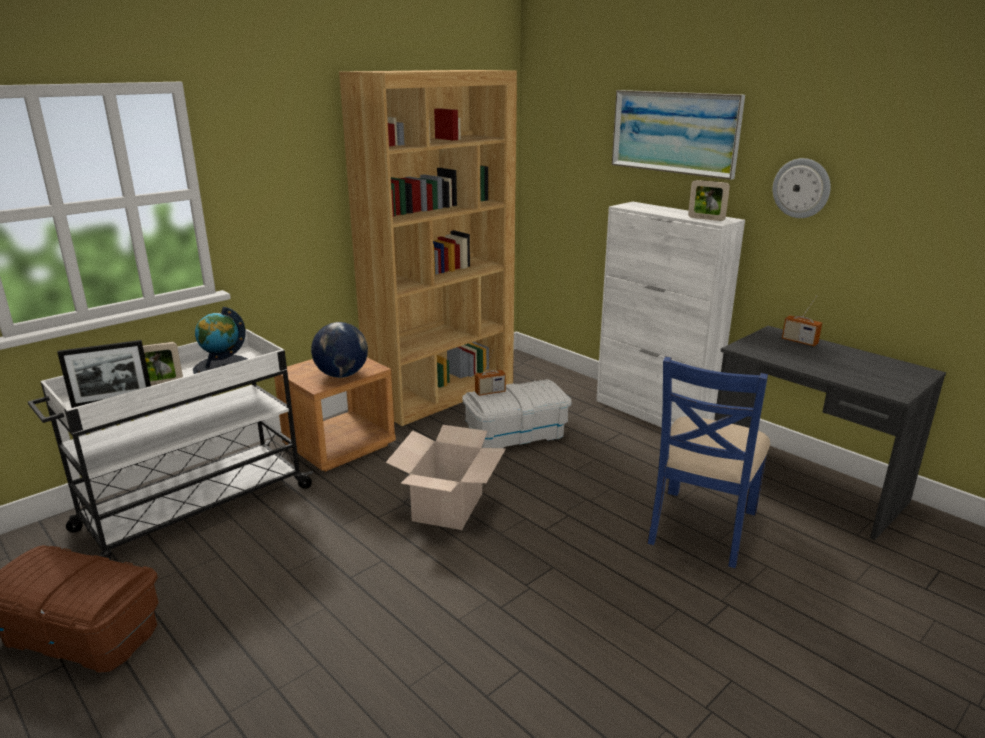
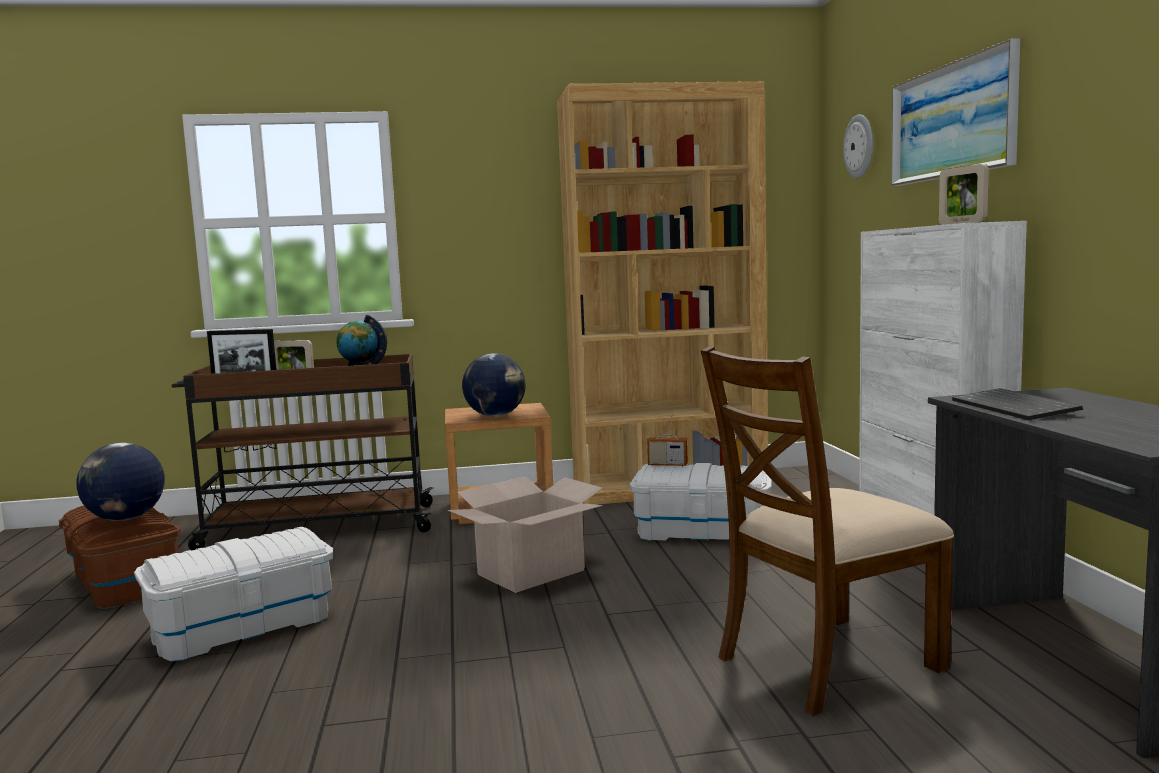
camera: 35 degrees right, 15 degrees down
white cart [28,329,313,560] -> brown cart [172,354,433,550]
blue chair [647,356,770,568] -> brown chair [701,346,954,716]
wall clock [773,158,831,218] -> wall clock moved to [843,114,873,178]
radio [782,296,822,346] -> none
none -> globe [77,442,165,521]
none -> white storage box [134,527,333,662]
none -> keyboard [952,388,1083,420]

